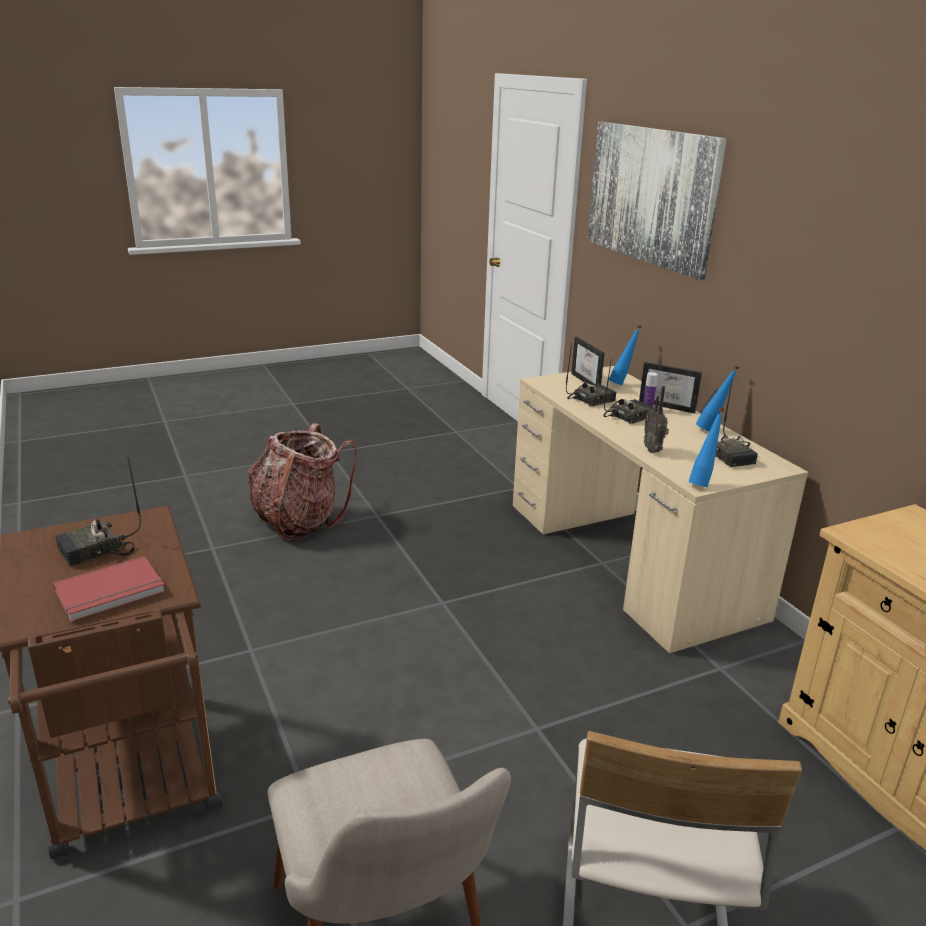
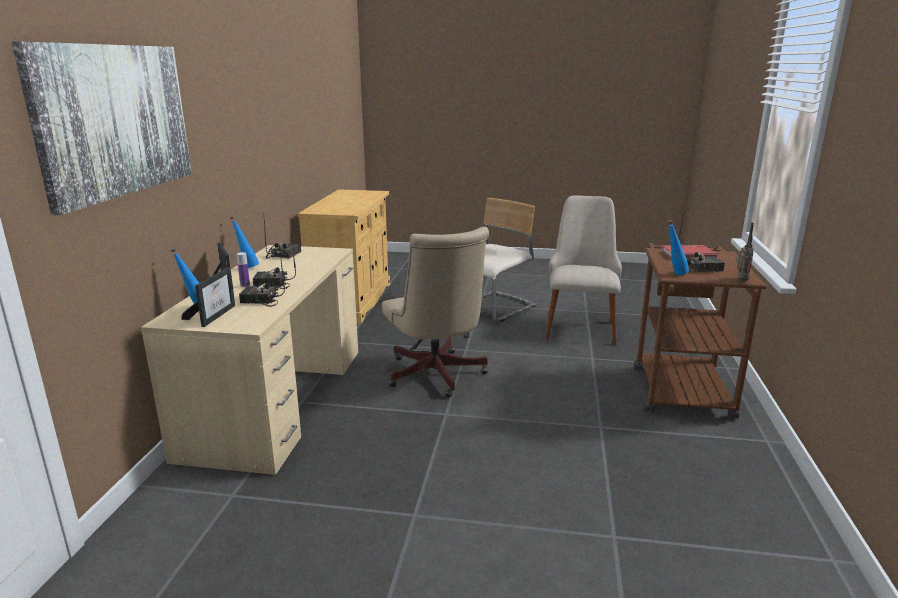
camera: 145 degrees left, 5 degrees down
backpack [247,423,358,540] -> none
radio [644,386,669,453] -> radio moved to [736,223,754,281]
blue bottle [689,408,725,487] -> blue bottle moved to [668,220,689,275]
none -> beige office chair [382,227,489,397]

